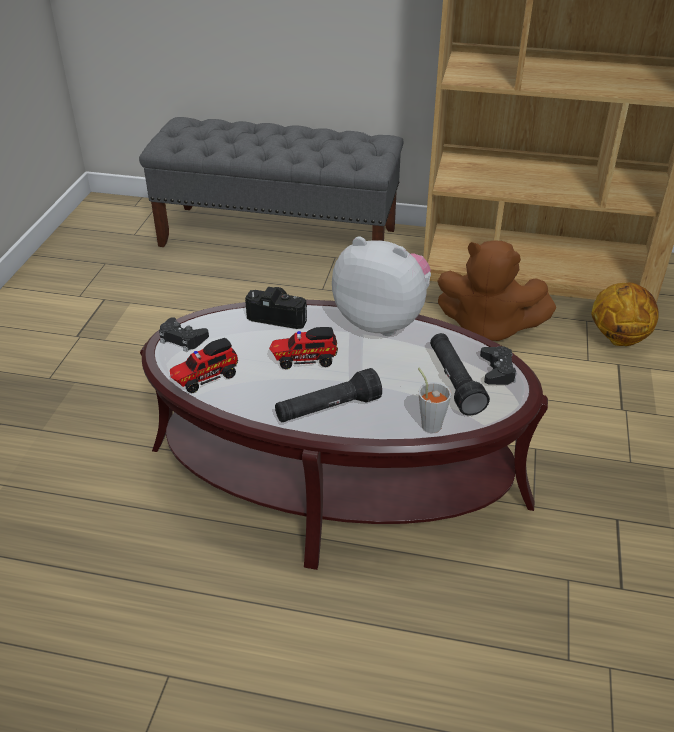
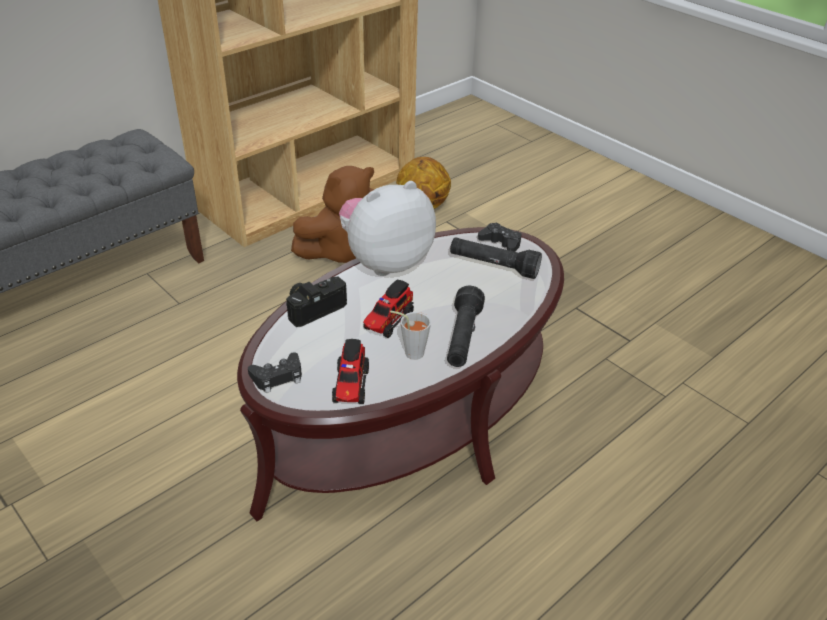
camera: 55 degrees left, 0 degrees up
grey cup [418,368,451,433] -> grey cup moved to [390,310,431,360]

